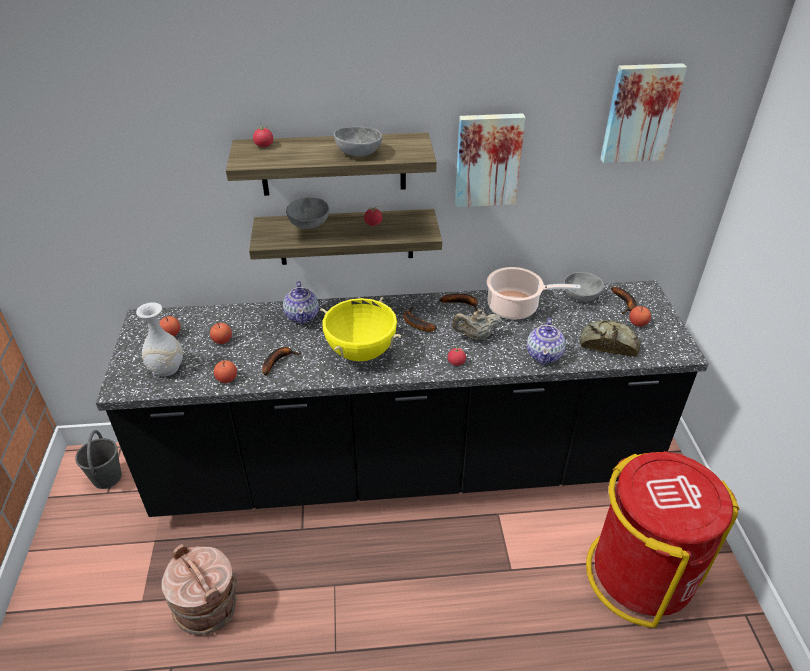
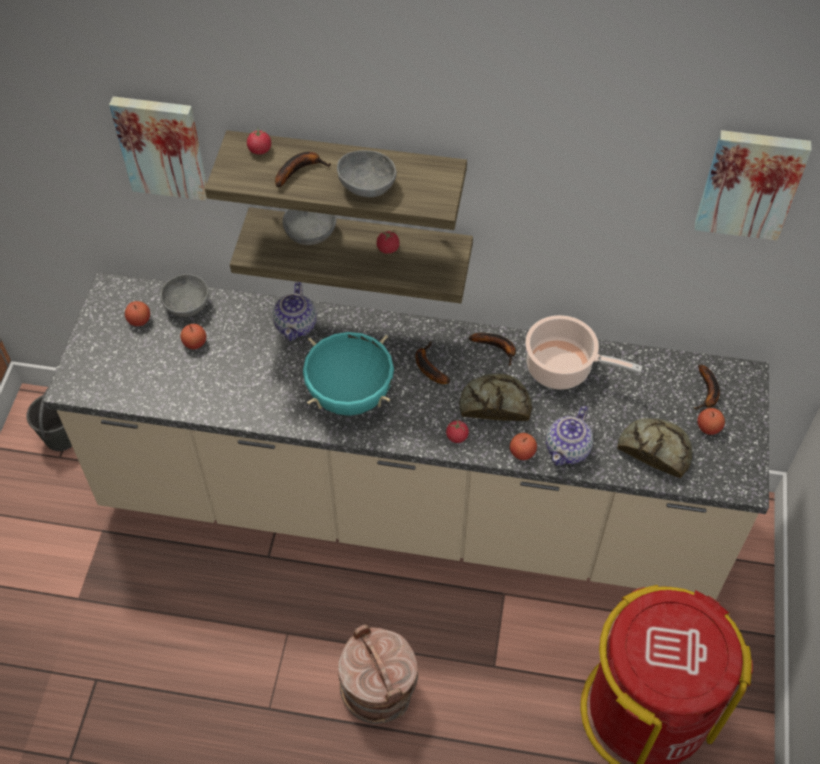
camera: 15 degrees right, 15 degrees up
black counter [96,280,709,517] -> beige counter [43,272,769,600]
white vase [136,302,183,376] -> none
brown bucket [161,544,237,635] -> brown bucket moved to [338,624,419,724]
apple [214,360,237,383] -> apple moved to [510,433,537,460]
banana [262,347,301,375] -> banana moved to [275,152,331,188]
yellow cooking pot [320,297,401,361] -> turquoise cooking pot [303,332,394,416]
beige teapot [452,309,502,341] -> bread [459,373,532,421]
picture [455,113,525,207] -> picture moved to [109,96,207,201]
grey bowl [563,272,604,301] -> grey bowl moved to [160,274,209,317]

